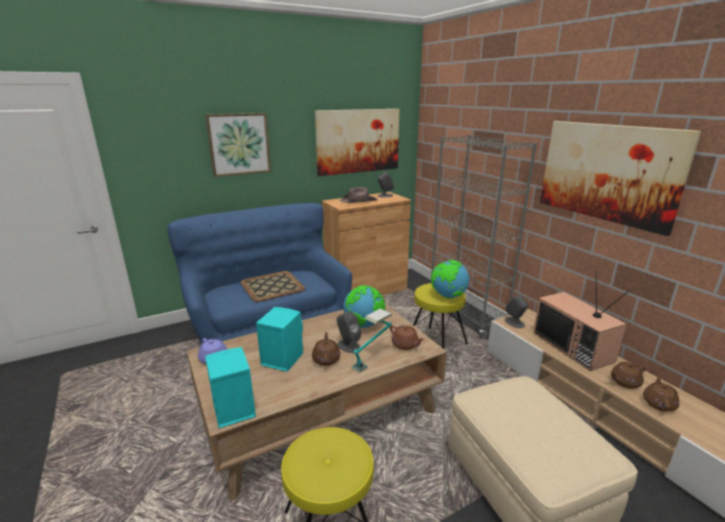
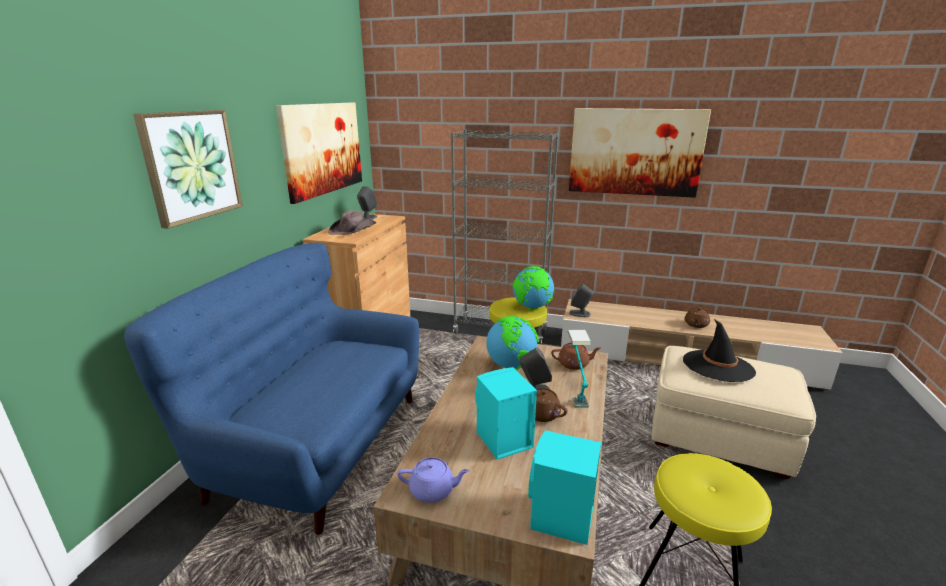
camera: 45 degrees left, 0 degrees up
tray [240,271,306,302] -> none
television [533,271,629,371] -> none
brown teapot [643,374,679,412] -> none
none -> black hat [683,319,756,382]

